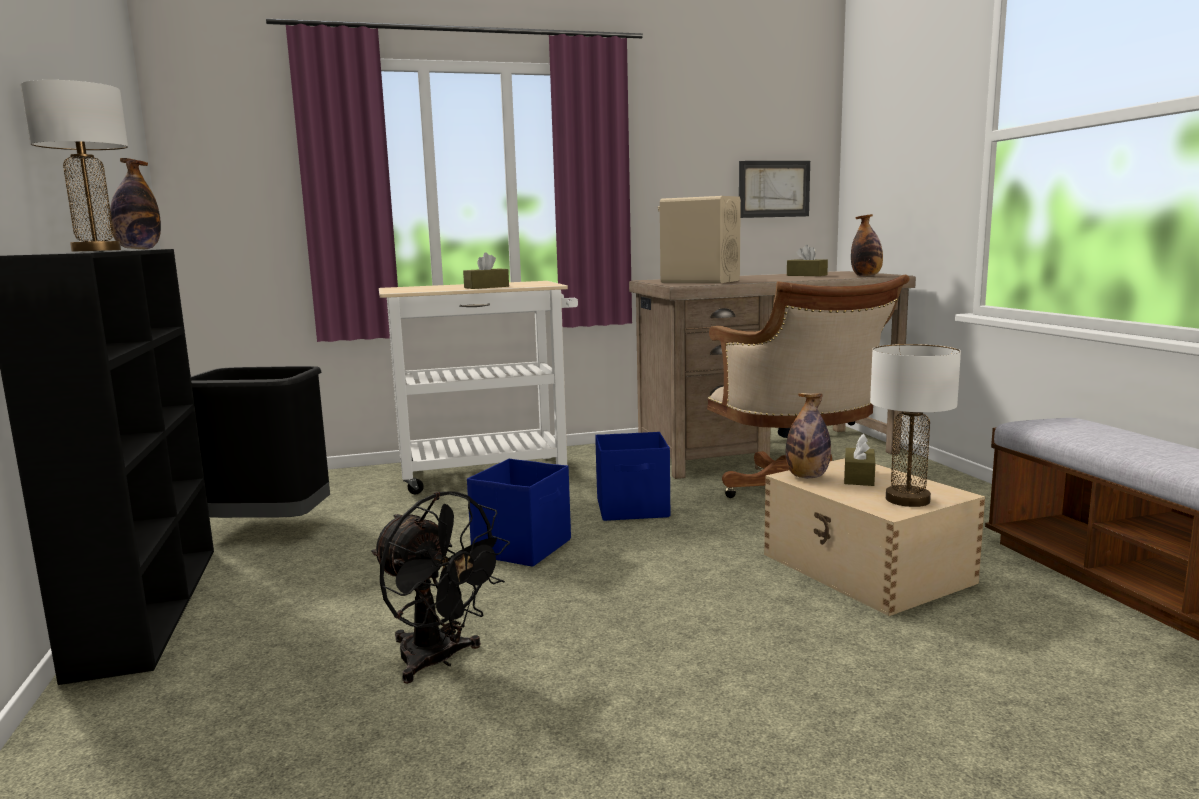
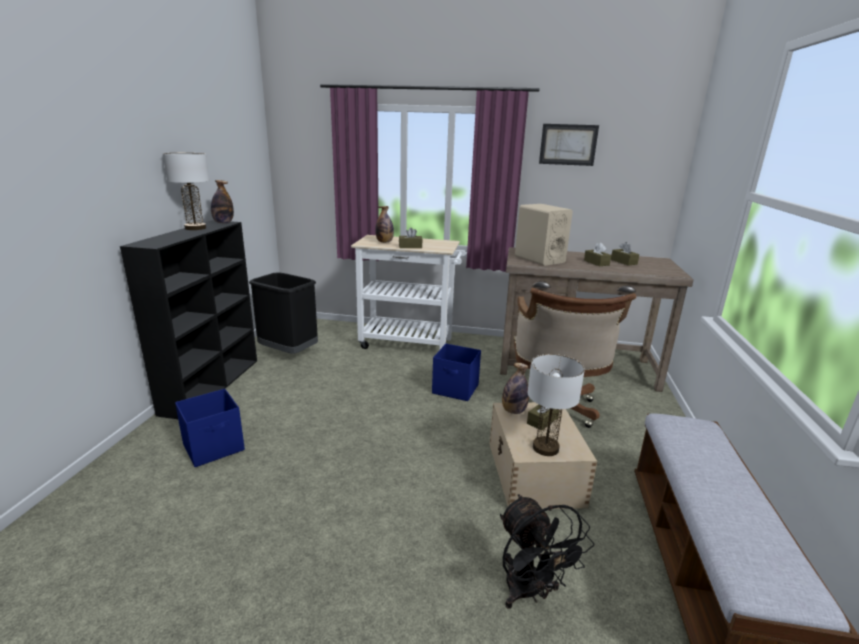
camera: 25 degrees right, 10 degrees up
black fan [371,491,510,684] -> black fan moved to [500,494,594,609]
blue storage box [467,459,571,567] -> blue storage box moved to [175,389,245,467]
picture [739,161,810,218] -> picture moved to [539,124,599,166]
bottle [851,214,883,276] -> bottle moved to [375,206,394,243]
none -> brown tissue box [584,242,611,266]

